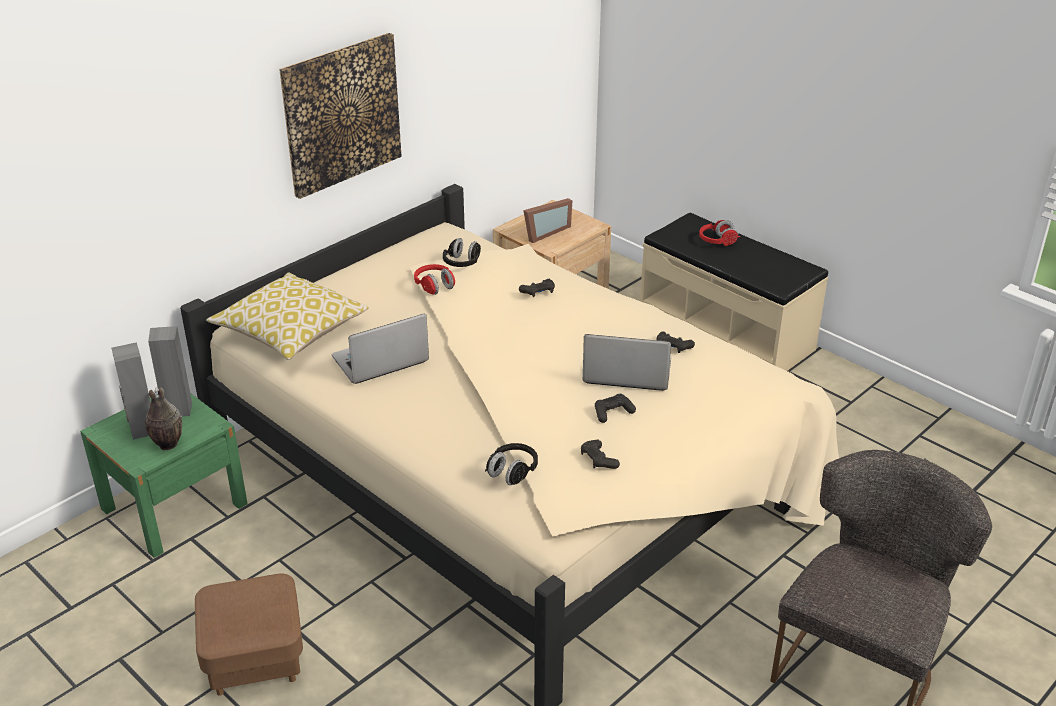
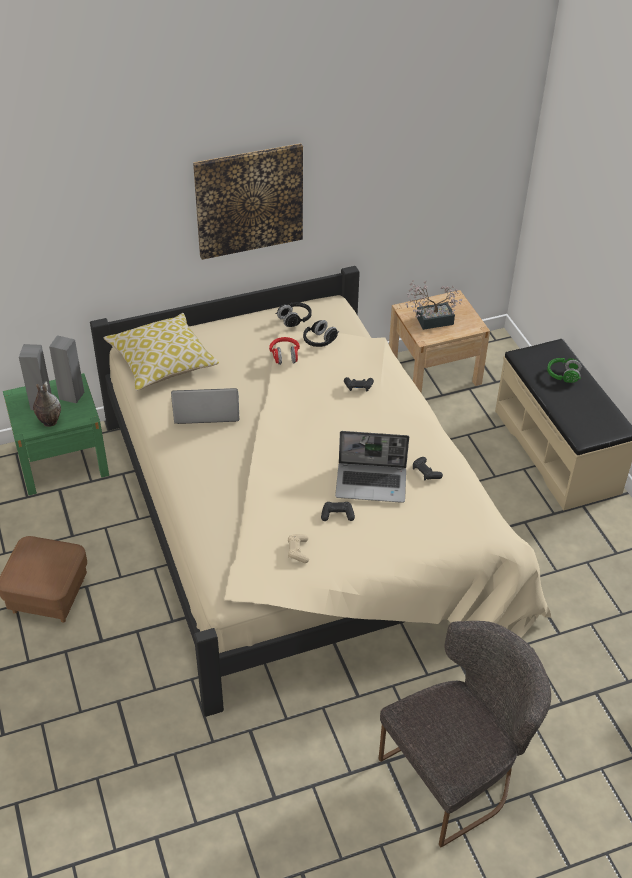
camera: 25 degrees right, 10 degrees up
black headphones [485,443,538,485] -> black headphones moved to [275,302,311,327]
picture frame [523,198,572,243] -> potted plant [406,280,462,330]
black game controller [581,440,620,469] -> beige game controller [288,534,309,563]
laptop [583,334,671,391] -> laptop turned 150 degrees clockwise [335,431,409,503]
red headphones [699,220,740,246] -> green headphones [547,358,582,383]

